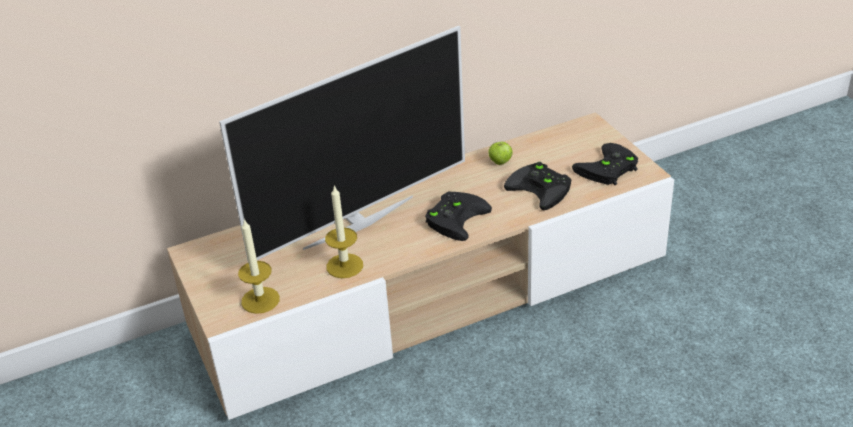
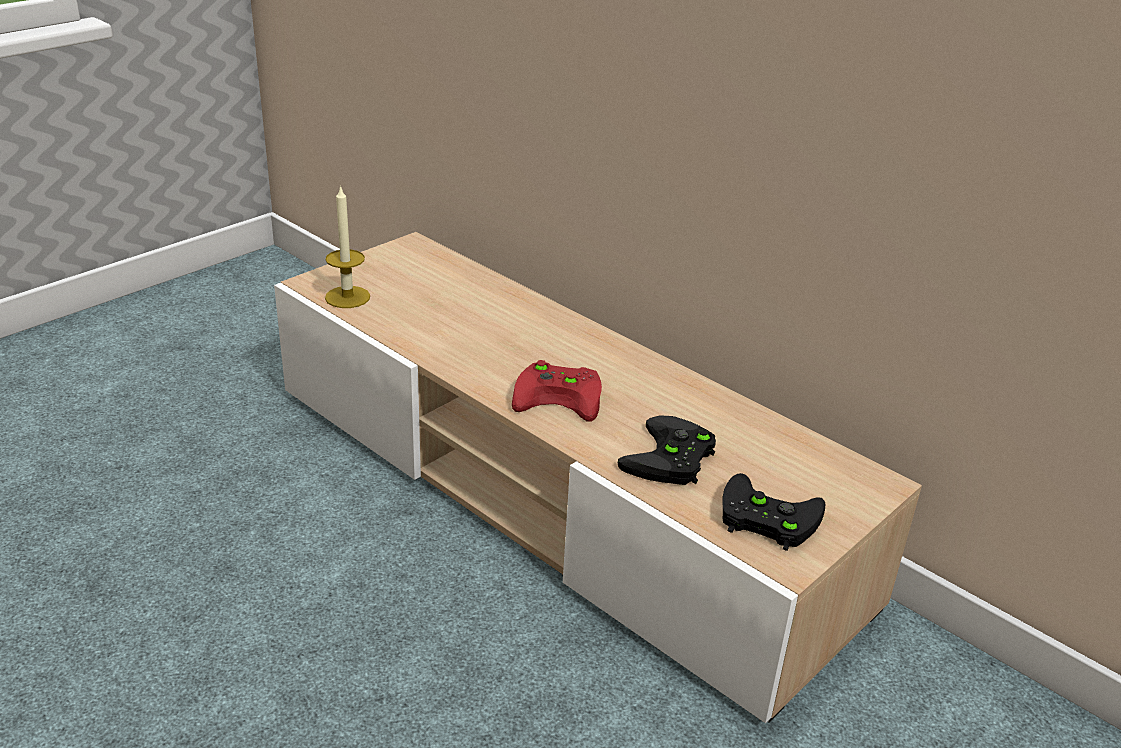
camera: 65 degrees right, 5 degrees down
television [219,26,465,263] -> none
candle [325,185,363,278] -> none
black game controller [425,192,492,241] -> red game controller [512,360,602,422]
apple [488,142,513,165] -> none

